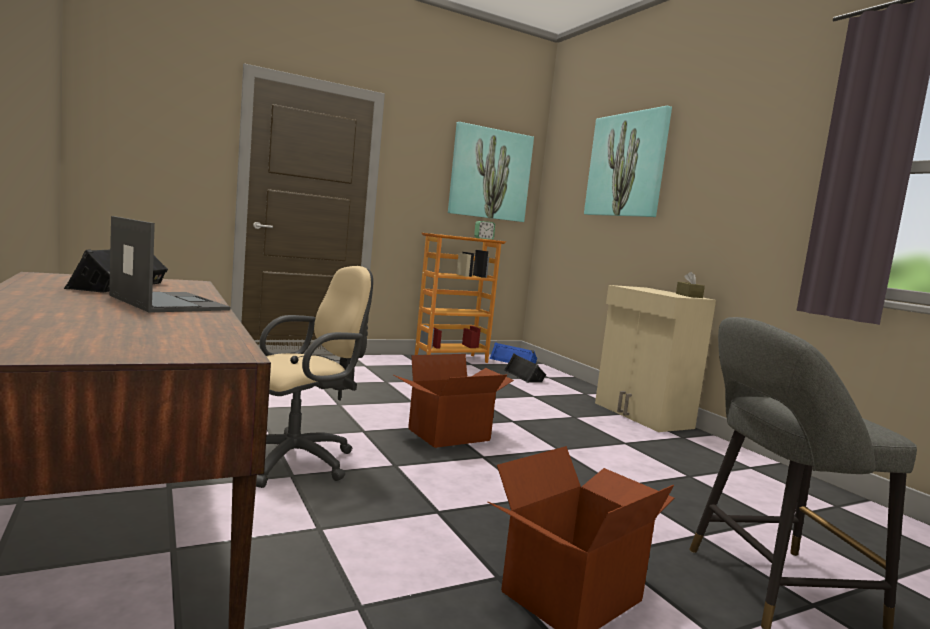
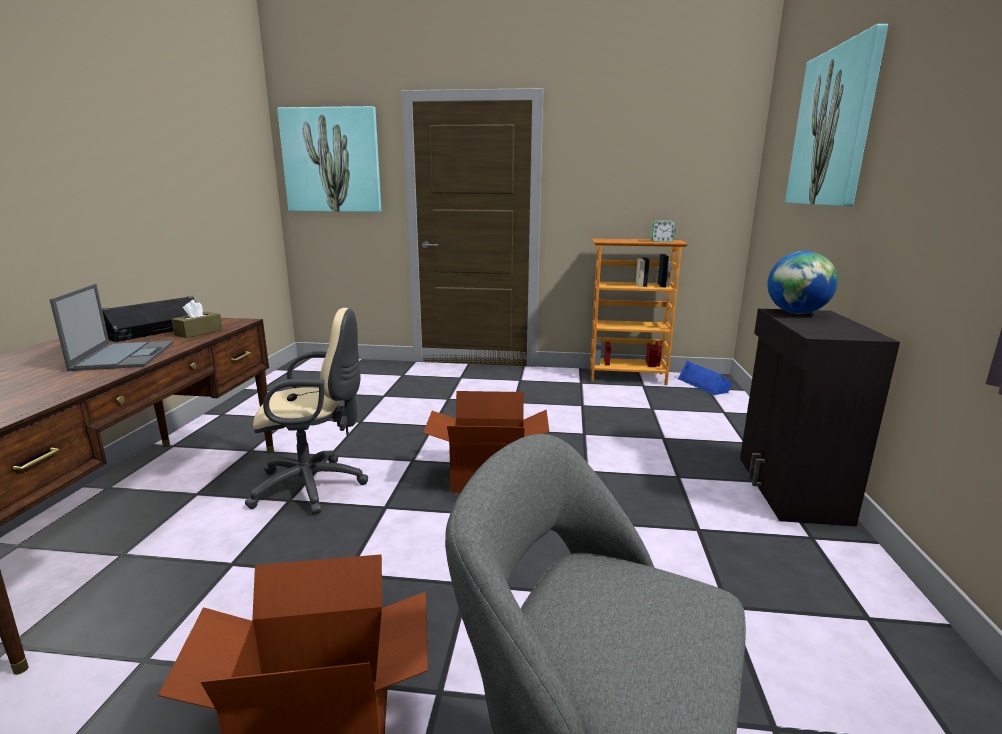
camera: 35 degrees right, 10 degrees up
picture [448,122,534,222] -> picture moved to [277,106,381,212]
black speaker [504,354,546,383] -> none
beige cabinet [595,285,716,432] -> black cabinet [740,309,900,526]
brown tissue box [676,271,705,298] -> brown tissue box moved to [171,300,223,338]
none -> globe [767,251,838,314]

